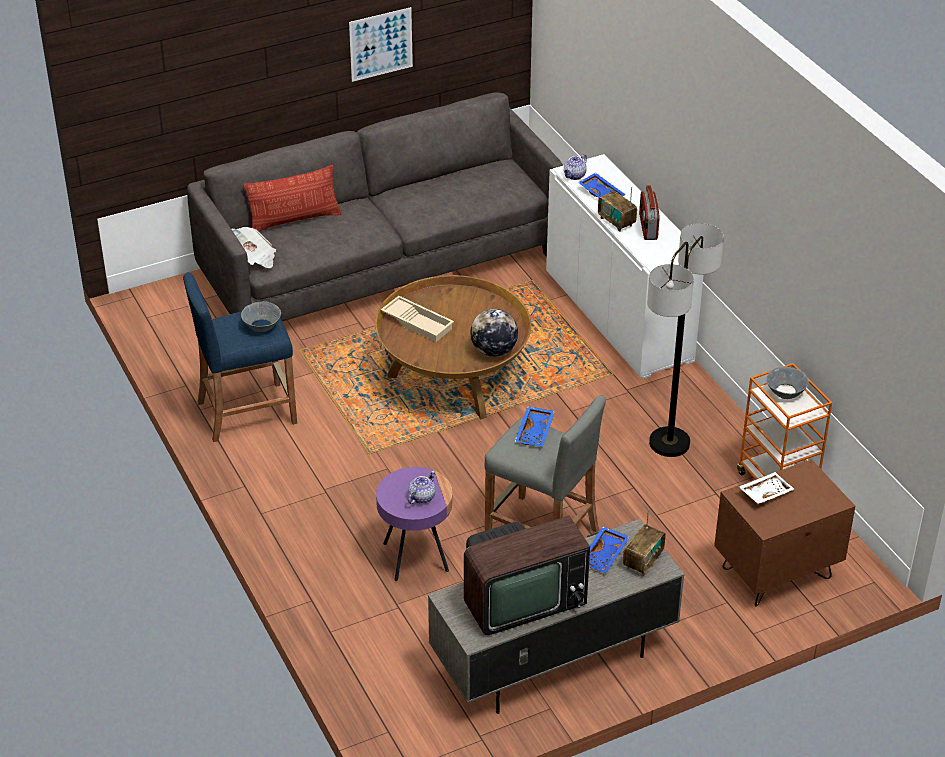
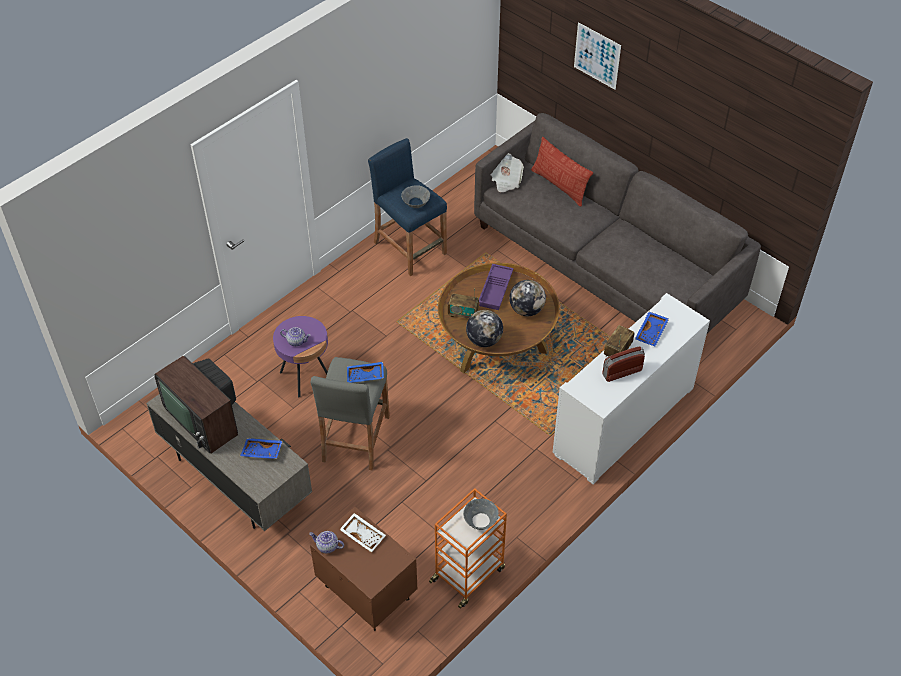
camera: 70 degrees right, 10 degrees up
picture [349,7,413,82] -> picture moved to [574,22,621,90]
beige tray [381,296,454,342] -> purple tray [479,264,514,310]
teapot [564,154,587,180] -> teapot moved to [309,531,344,553]
radio [623,510,666,576] -> radio moved to [448,288,479,319]
floor lamp [647,223,724,457] -> none
none -> globe [509,280,546,316]

